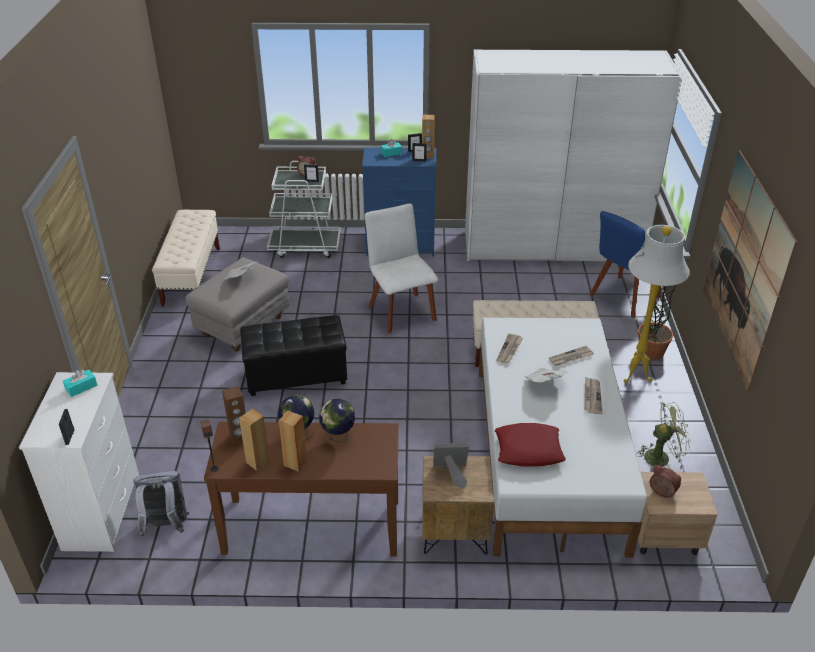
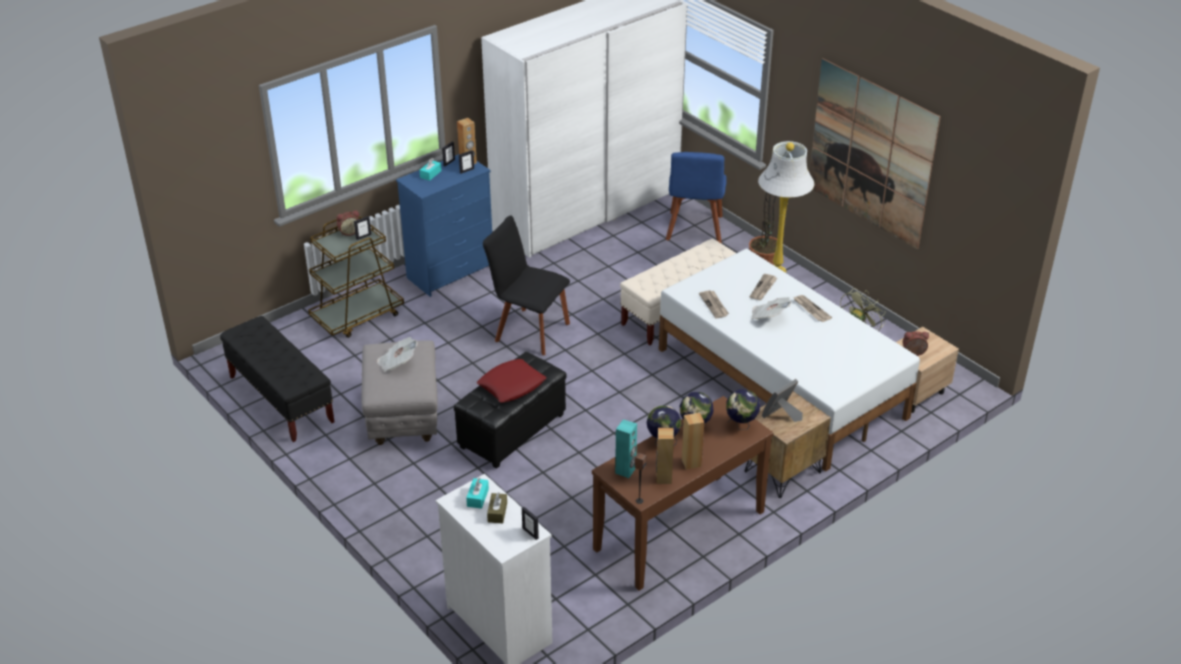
camera: 40 degrees left, 0 degrees up
grey backpack [133,471,189,537] -> none
beige bench [152,210,220,307] -> black bench [220,316,334,442]
brown speaker [222,386,246,445] -> turquoise speaker [615,420,637,478]
white cart [267,161,341,258] -> brown cart [308,216,404,338]
white chair [365,204,438,334] -> black chair [483,215,570,355]
red pillow [495,423,566,466] -> red pillow moved to [477,359,546,403]
none -> brown tissue box [487,492,507,523]
none -> globe [726,389,760,430]

